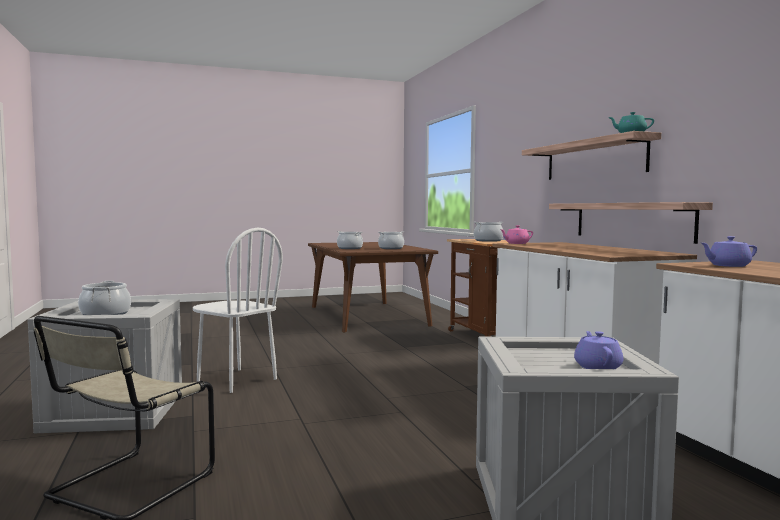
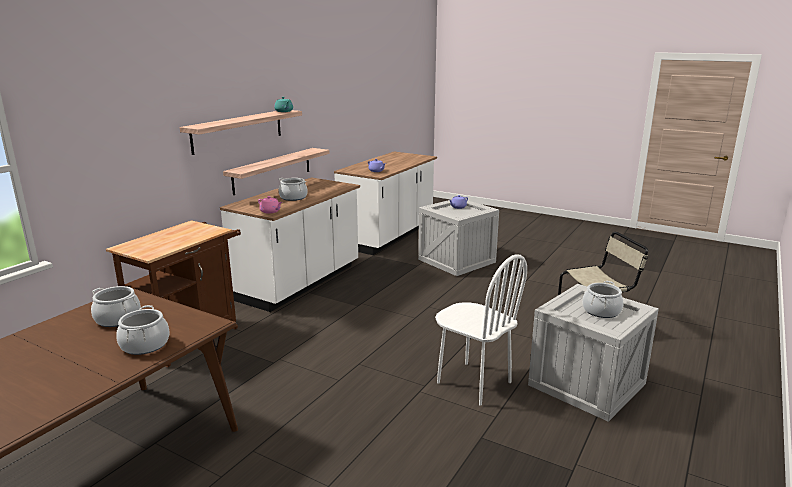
camera: 130 degrees left, 15 degrees up
white chair [193,228,283,393] -> white chair turned 135 degrees clockwise [435,254,527,406]
cooking pot [474,222,503,242] -> cooking pot moved to [279,178,308,201]

